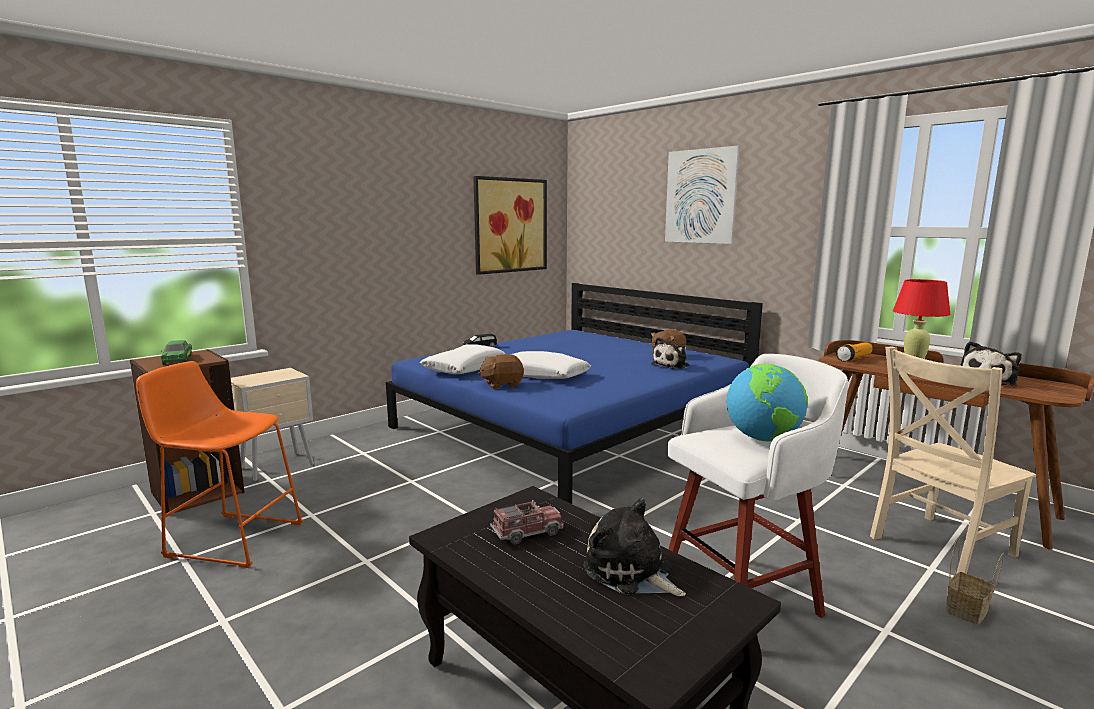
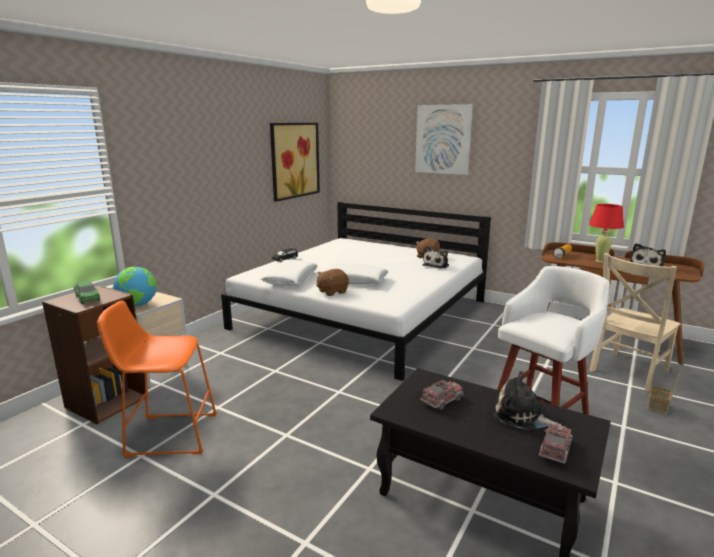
camera: 15 degrees left, 5 degrees up
blue bed [386,283,763,504] -> white bed [221,202,491,381]
globe [727,364,808,441] -> globe moved to [113,267,157,307]
none -> toy truck [539,424,573,464]

